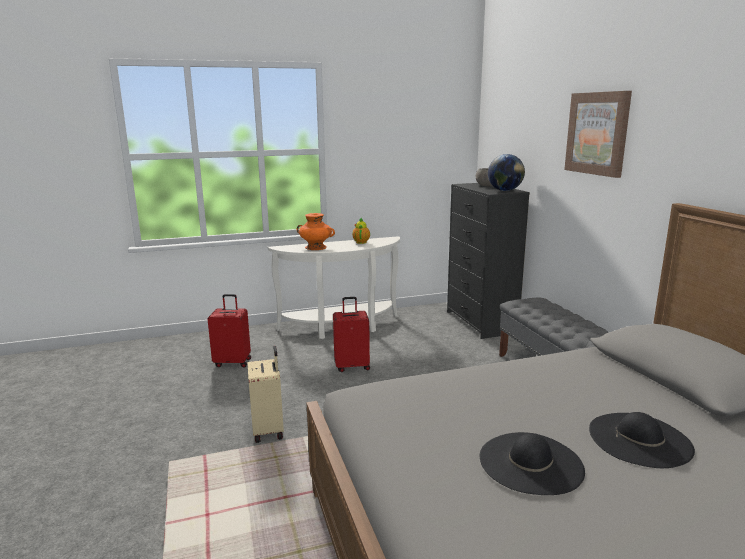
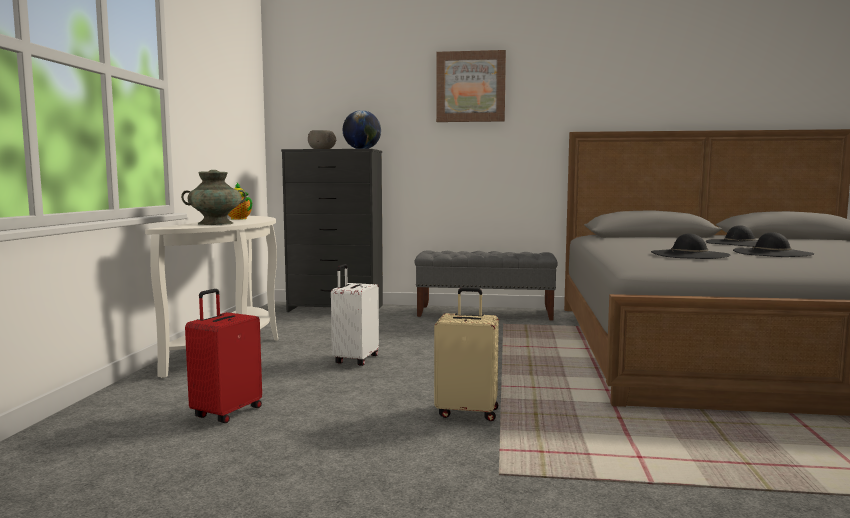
camera: 65 degrees left, 10 degrees down
orange vase [297,213,335,250] -> turquoise vase [181,170,246,225]
red suitcase [333,297,370,372] -> white suitcase [331,264,379,366]
none -> black hat [651,233,730,259]

